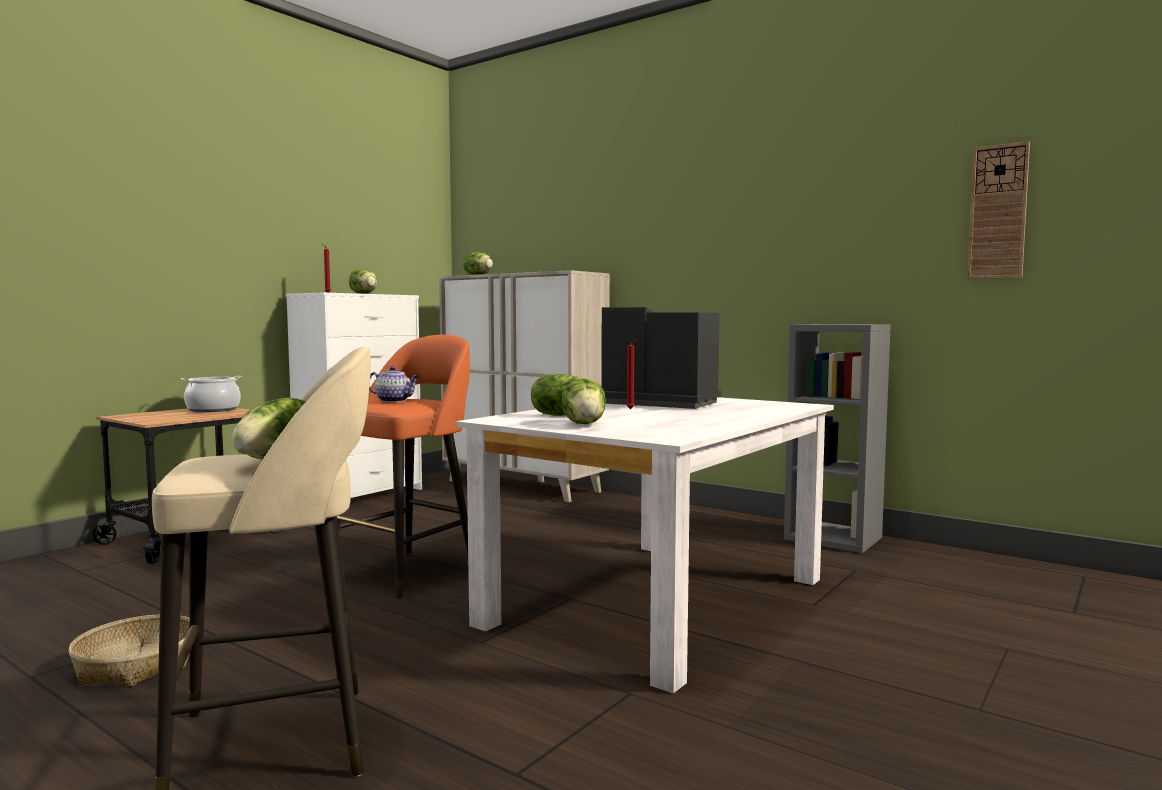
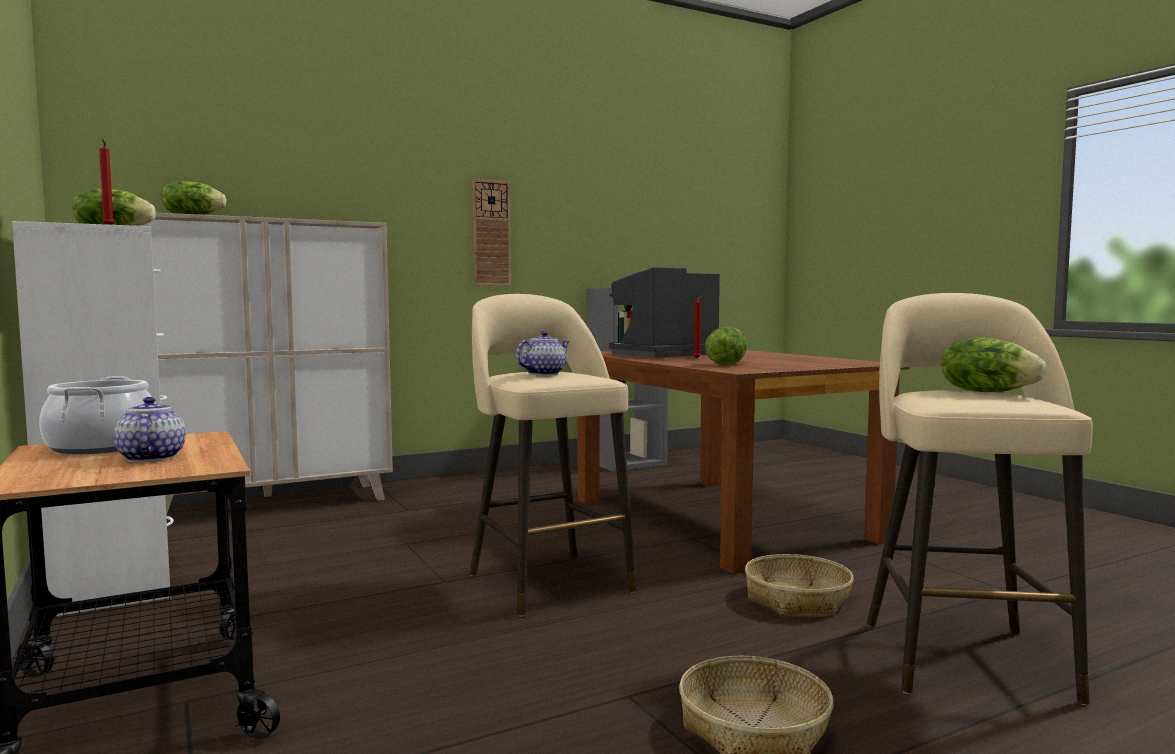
camera: 65 degrees left, 0 degrees up
orange stool [337,335,470,599] -> beige stool [469,294,637,617]
white dining table [456,397,834,693] -> brown dining table [577,350,910,575]
lettuce [562,378,606,424] -> none
wall clock [967,141,1030,279] -> wall clock moved to [472,179,511,286]
none -> teapot [113,397,186,462]
none -> basket [745,554,854,615]

